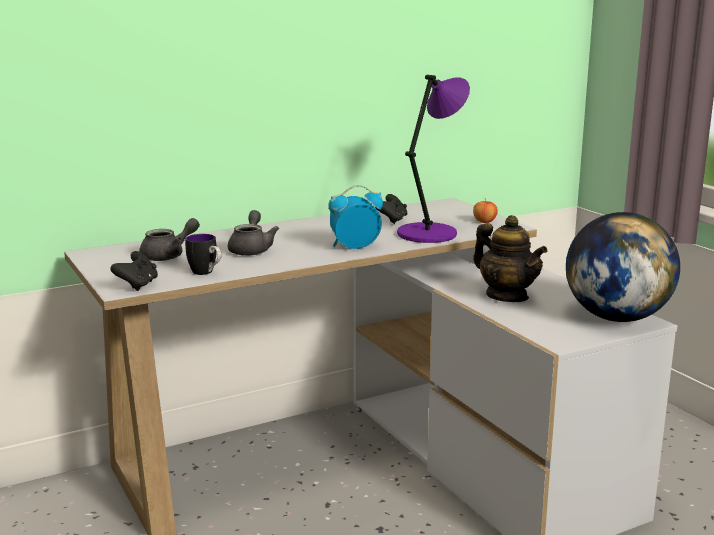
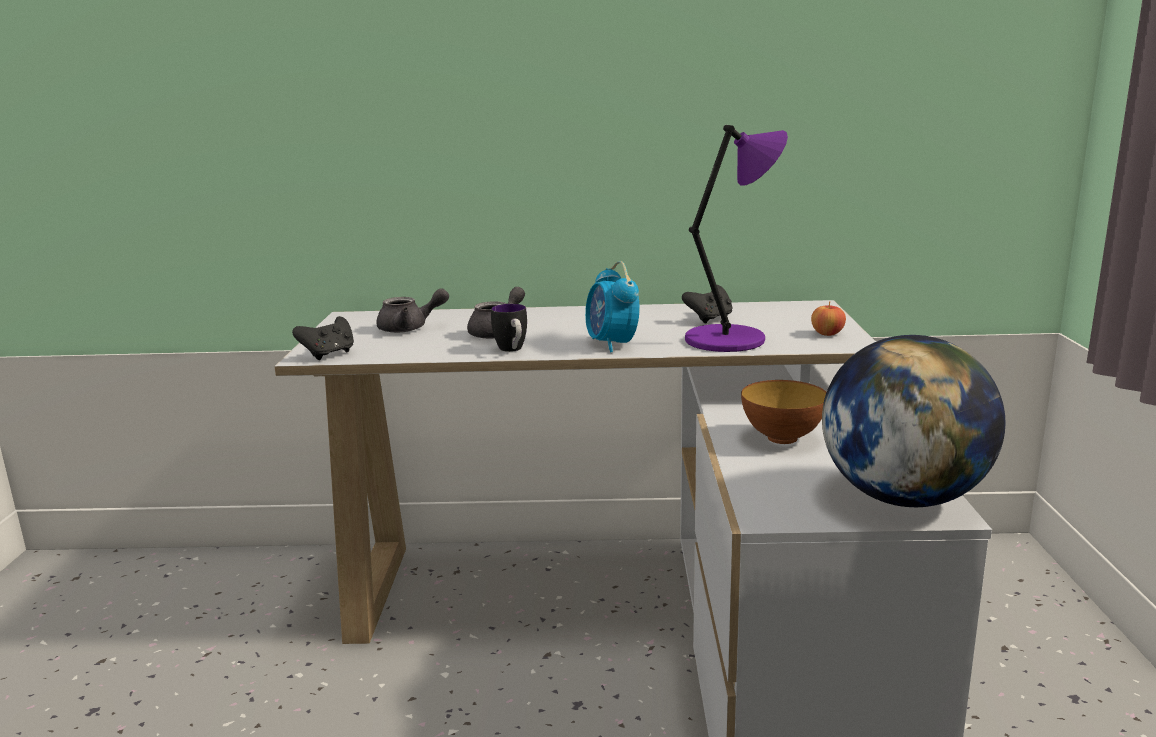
camera: 30 degrees right, 0 degrees up
mug [185,234,221,275] -> mug moved to [491,304,527,352]
alarm clock [328,185,383,249] -> alarm clock turned 120 degrees counterclockwise [585,261,640,353]
teapot [473,215,548,302] -> bowl [741,380,826,444]

